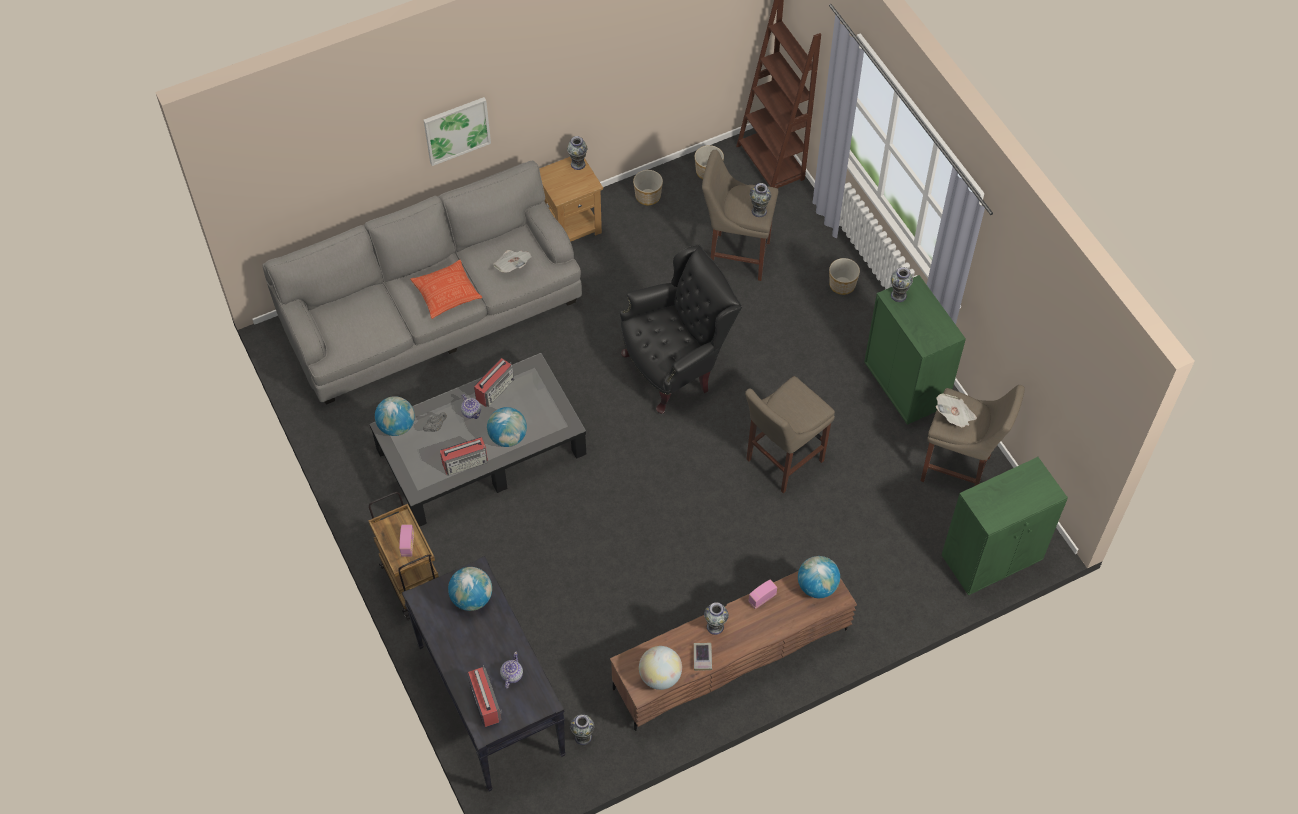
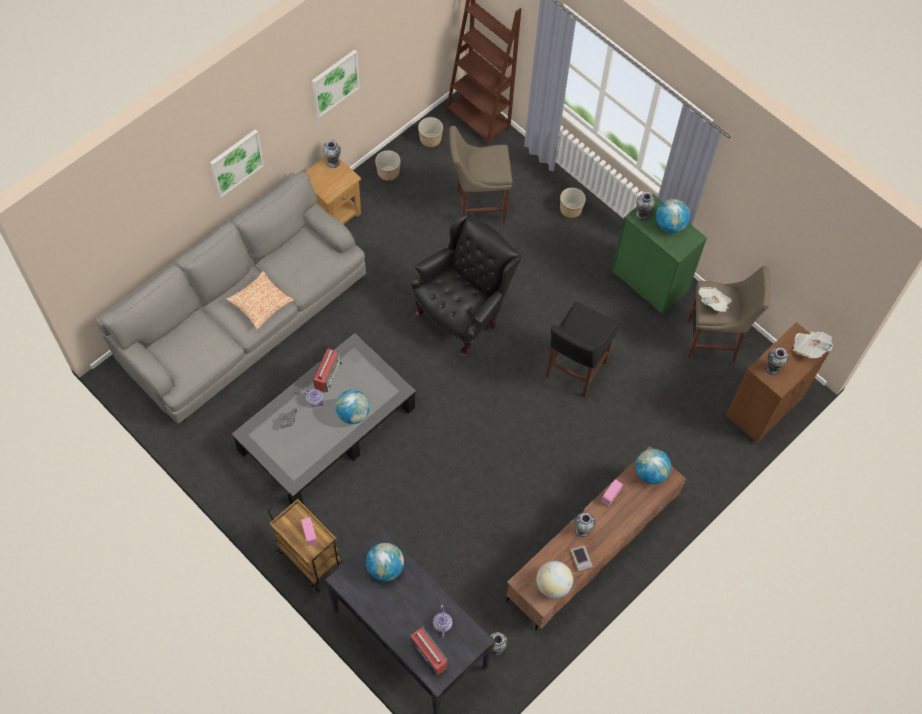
camera: 20 degrees left, 5 degrees up
globe [375,396,415,436] -> globe moved to [656,199,690,233]
orange pillow [410,260,482,319] -> beige pillow [227,271,294,330]
radio [440,437,488,476] -> none
newspaper [493,250,532,273] -> newspaper moved to [793,331,833,358]
beige stool [745,376,835,494] -> black stool [546,302,619,398]
vase [750,183,771,217] -> vase moved to [765,348,789,375]
green cabinet [942,457,1068,595] -> brown cabinet [726,322,830,443]
none -> picture [312,49,360,118]

